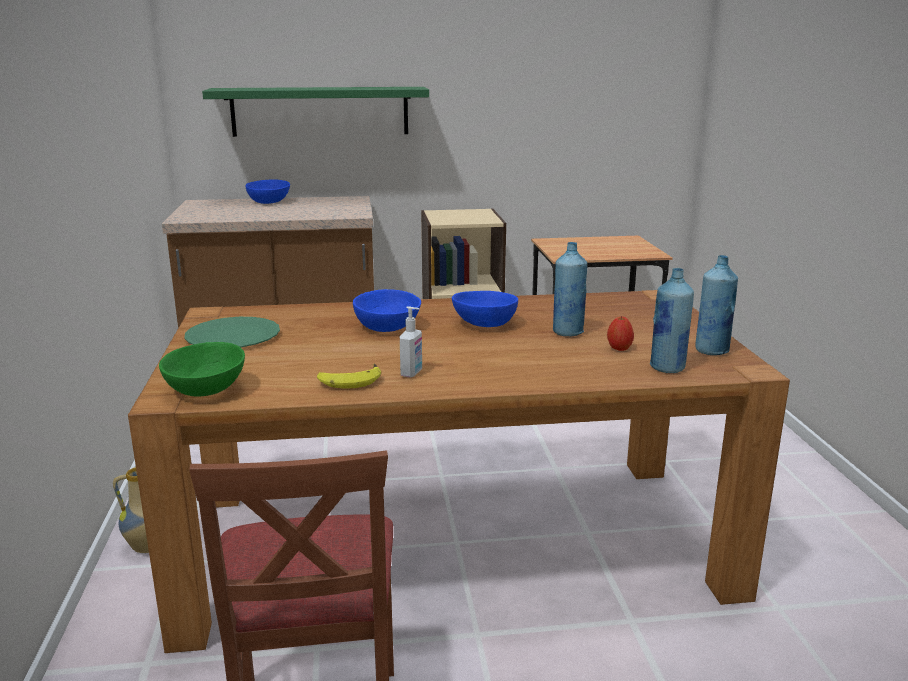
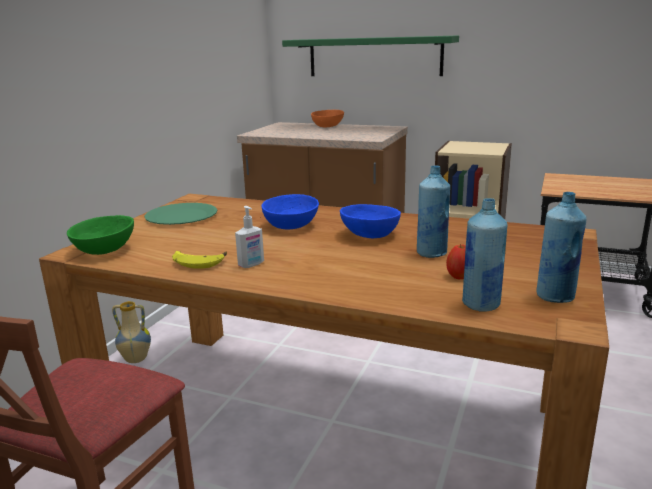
camera: 30 degrees right, 0 degrees up
blue bowl [246,179,290,204] -> orange bowl [311,110,344,127]

